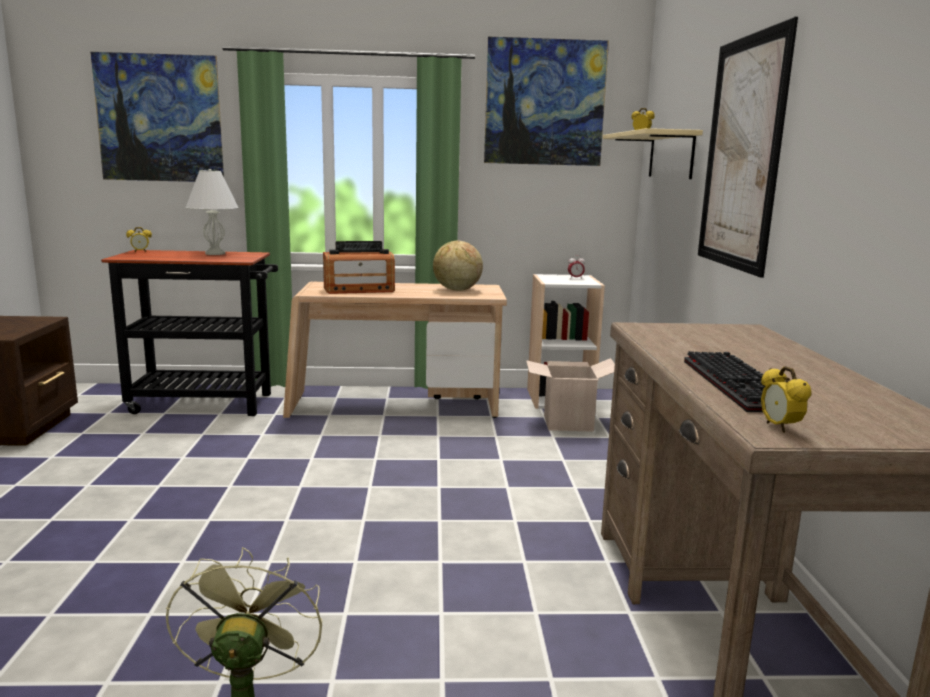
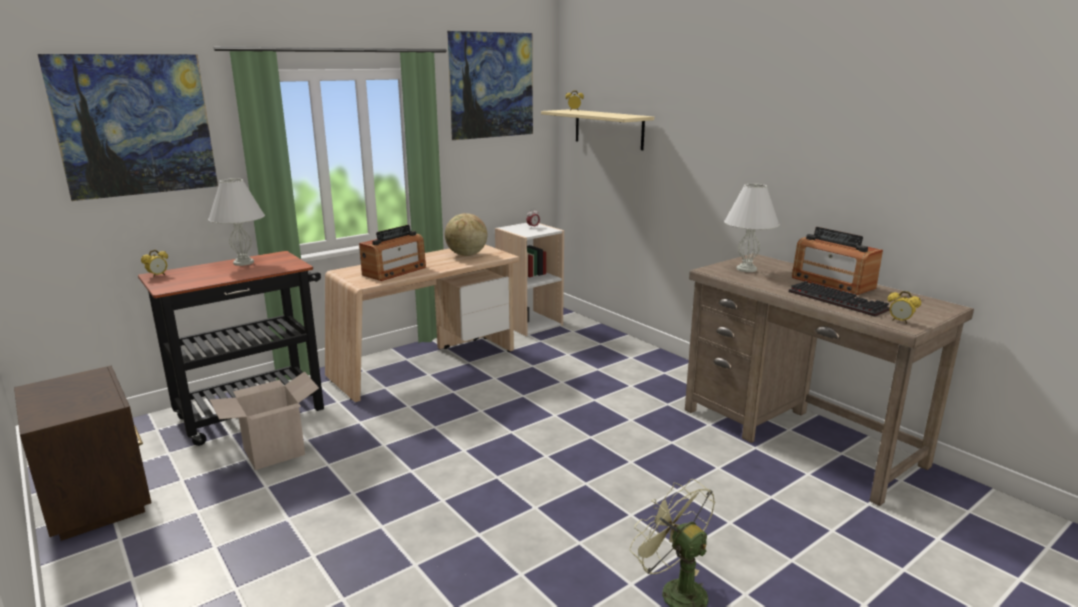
camera: 35 degrees left, 5 degrees up
cardboard box [526,358,615,432] -> cardboard box moved to [210,371,319,470]
picture [698,17,798,278] -> none
none -> white table lamp [724,183,780,272]
none -> radio [792,227,883,295]

